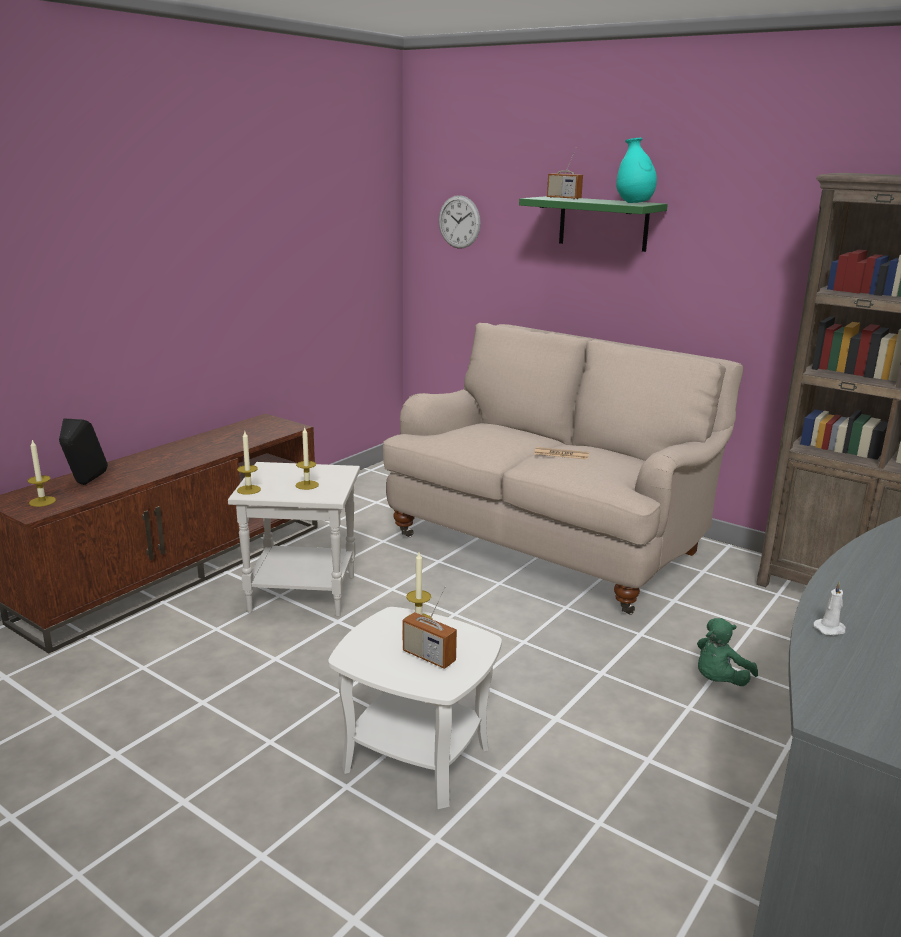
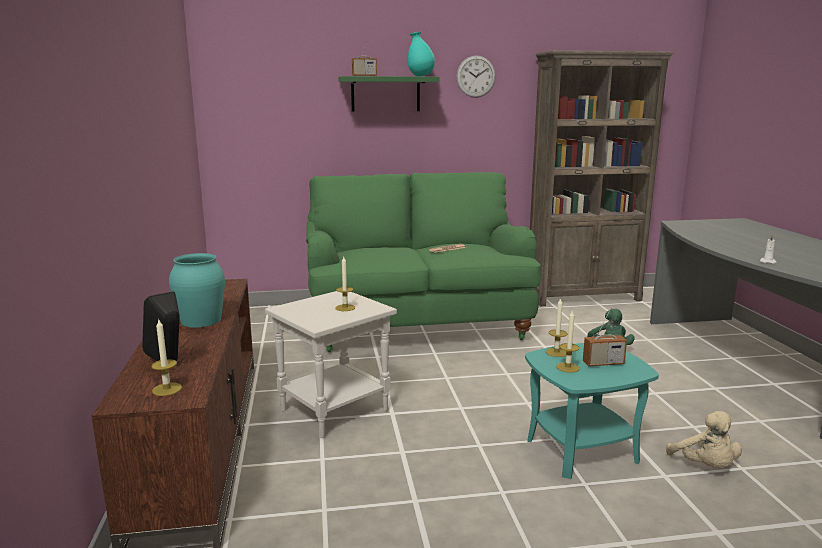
camera: 45 degrees left, 5 degrees down
candle [237,432,261,495] -> candle moved to [556,311,580,373]
white side table [328,607,502,809] -> turquoise side table [525,343,659,479]
beige sofa [383,323,744,615] -> green sofa [306,172,541,352]
wall clock [439,195,481,249] -> wall clock moved to [456,55,496,98]
none -> turquoise vase [169,253,225,328]
none -> beige plush toy [666,411,742,468]

